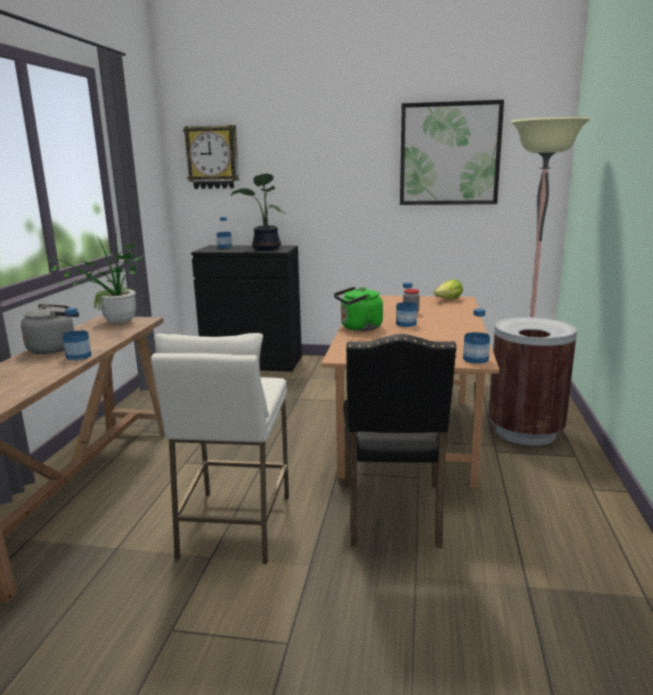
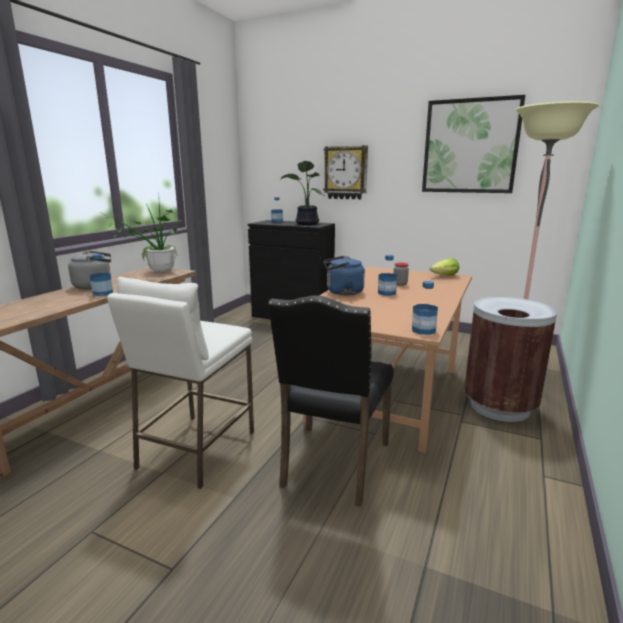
camera: 15 degrees right, 0 degrees up
wall clock [183,125,239,189] -> wall clock moved to [323,145,368,200]
green kettle [334,287,383,331] -> blue kettle [323,256,365,295]

